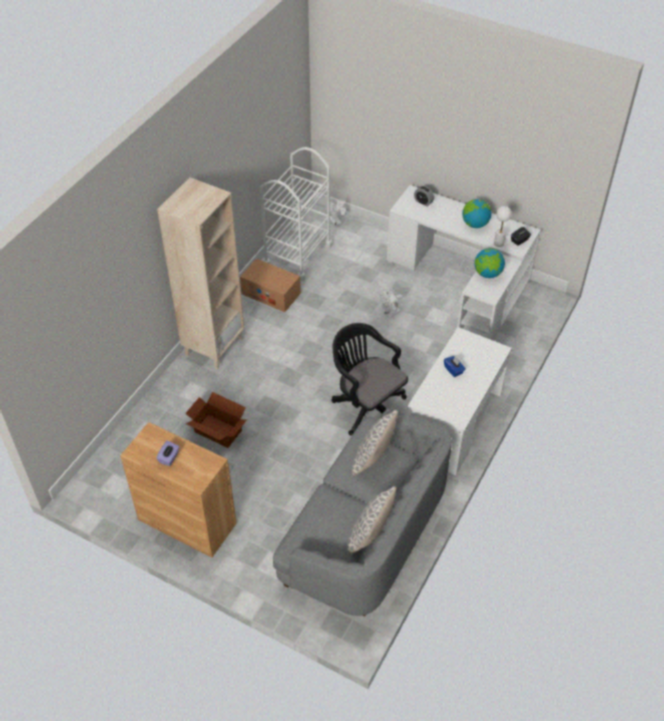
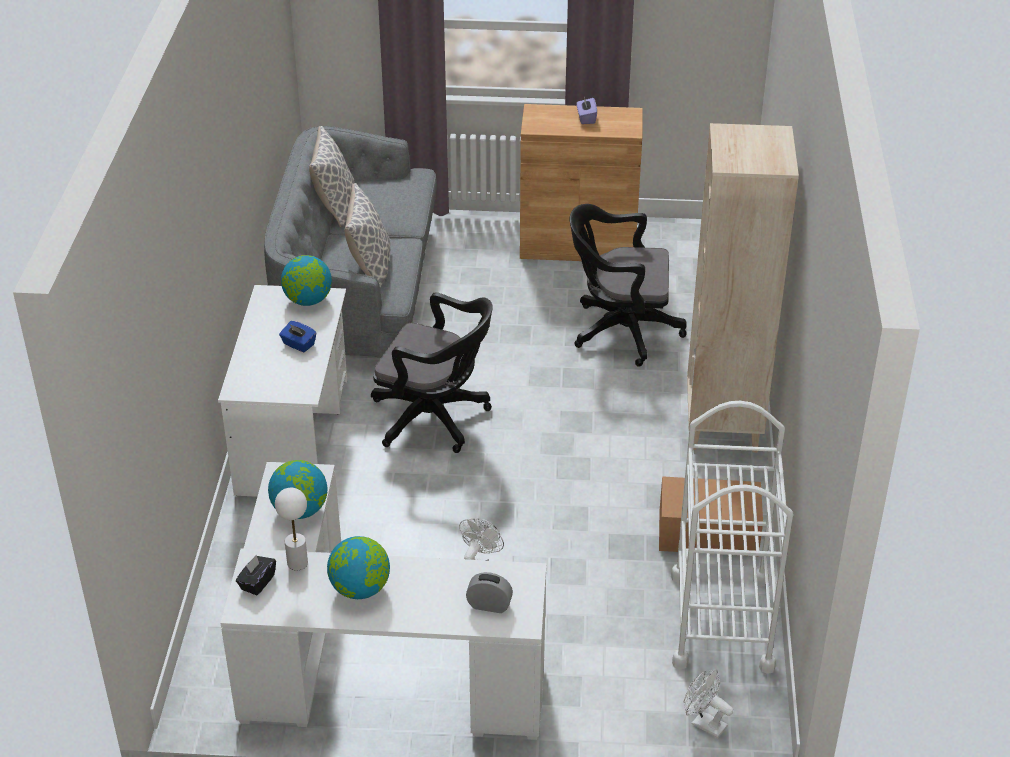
camera: 155 degrees right, 10 degrees down
cardboard box [185,392,247,448] -> black office chair [570,204,686,367]
none -> globe [281,255,332,306]

